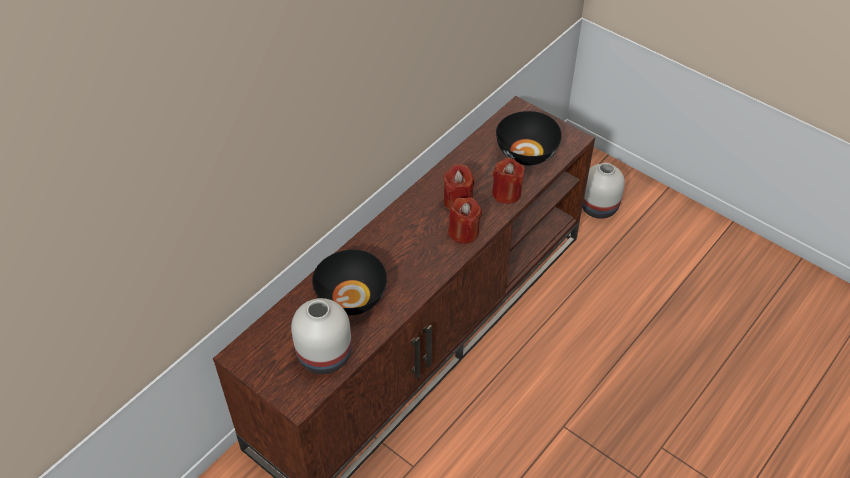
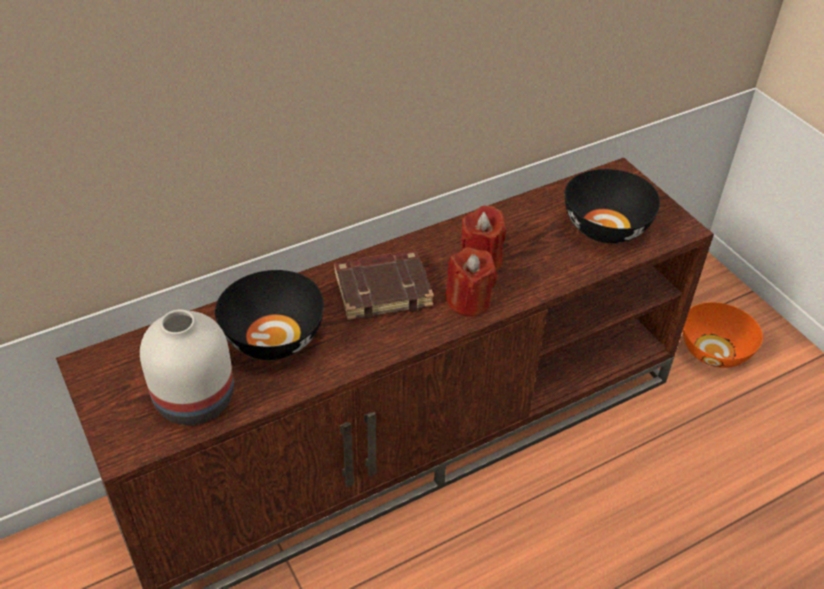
camera: 20 degrees right, 5 degrees down
red candle [492,158,525,204] -> none
white vase [582,163,625,219] -> orange bowl [683,302,763,368]
none -> brown book [334,250,434,320]

